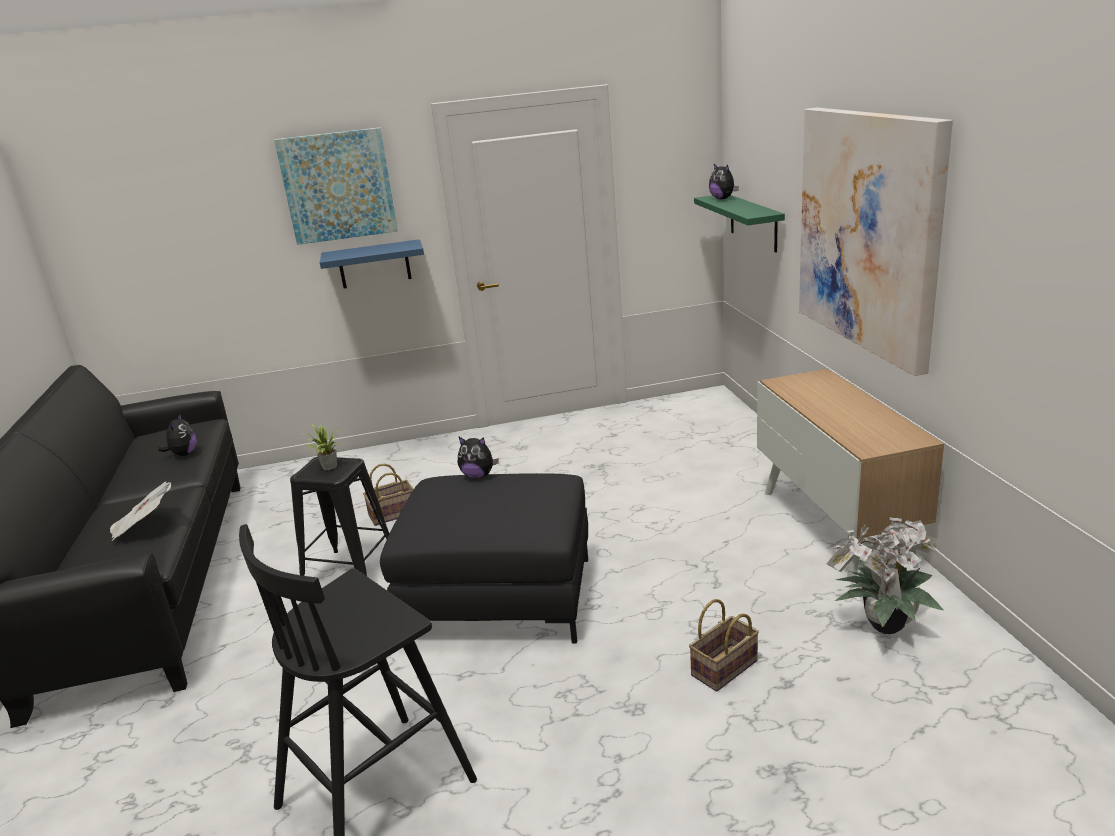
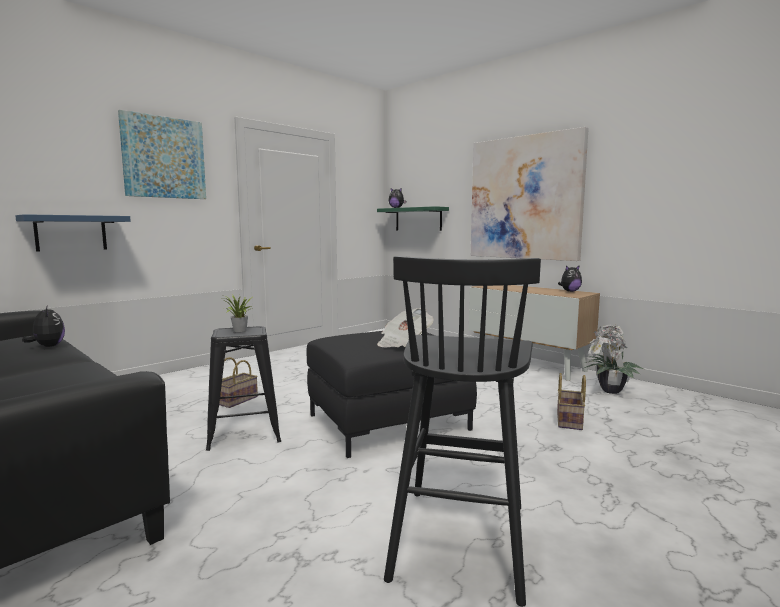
camera: 35 degrees left, 15 degrees down
newspaper [110,481,171,541] -> newspaper moved to [377,308,433,347]
blue shelf [320,239,424,288] -> blue shelf moved to [15,214,131,252]
plush toy [458,437,499,479] -> plush toy moved to [558,265,582,292]

